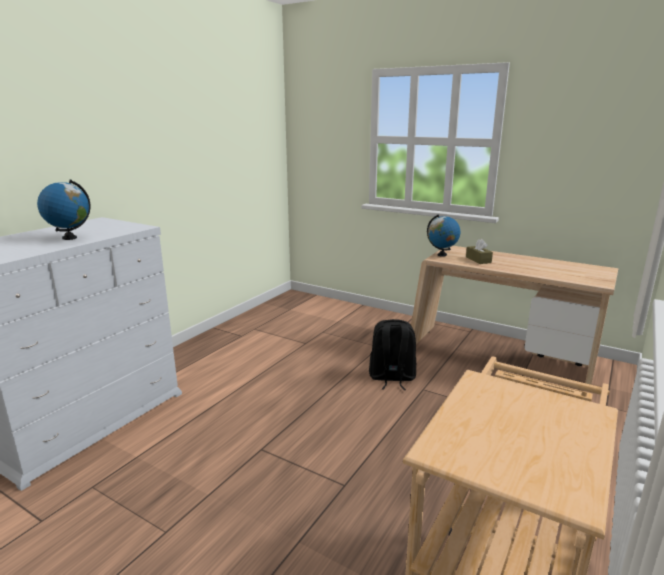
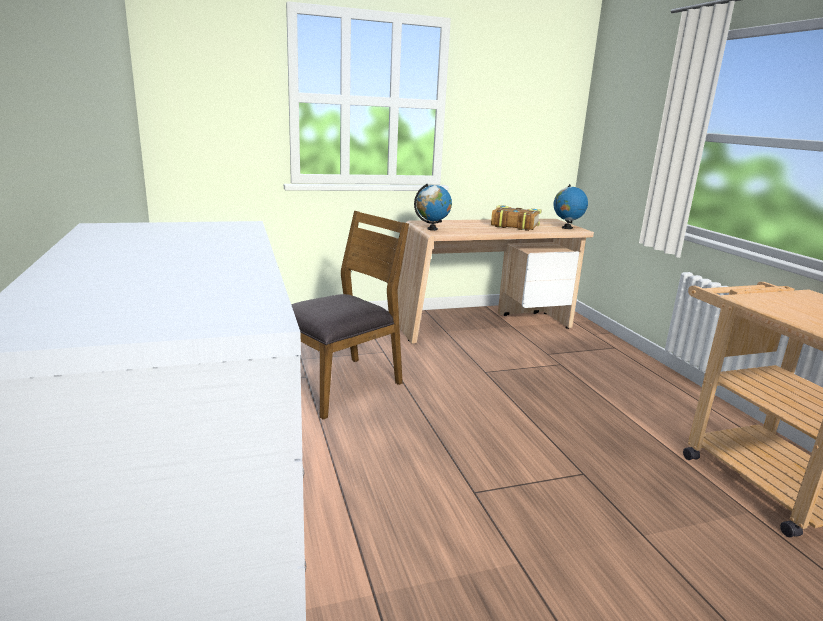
camera: 50 degrees left, 0 degrees up
globe [37,179,90,240] -> globe moved to [553,184,588,229]
black backpack [369,319,416,390] -> none
brown tissue box [466,239,493,264] -> none
none -> brown chair [291,211,409,420]
none -> book [491,205,541,231]

